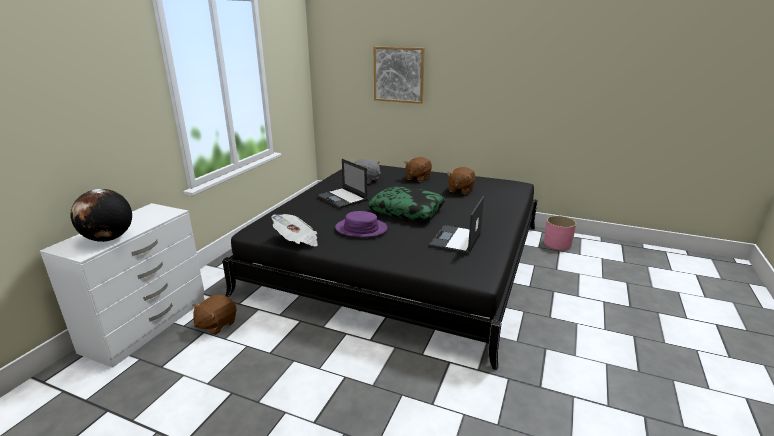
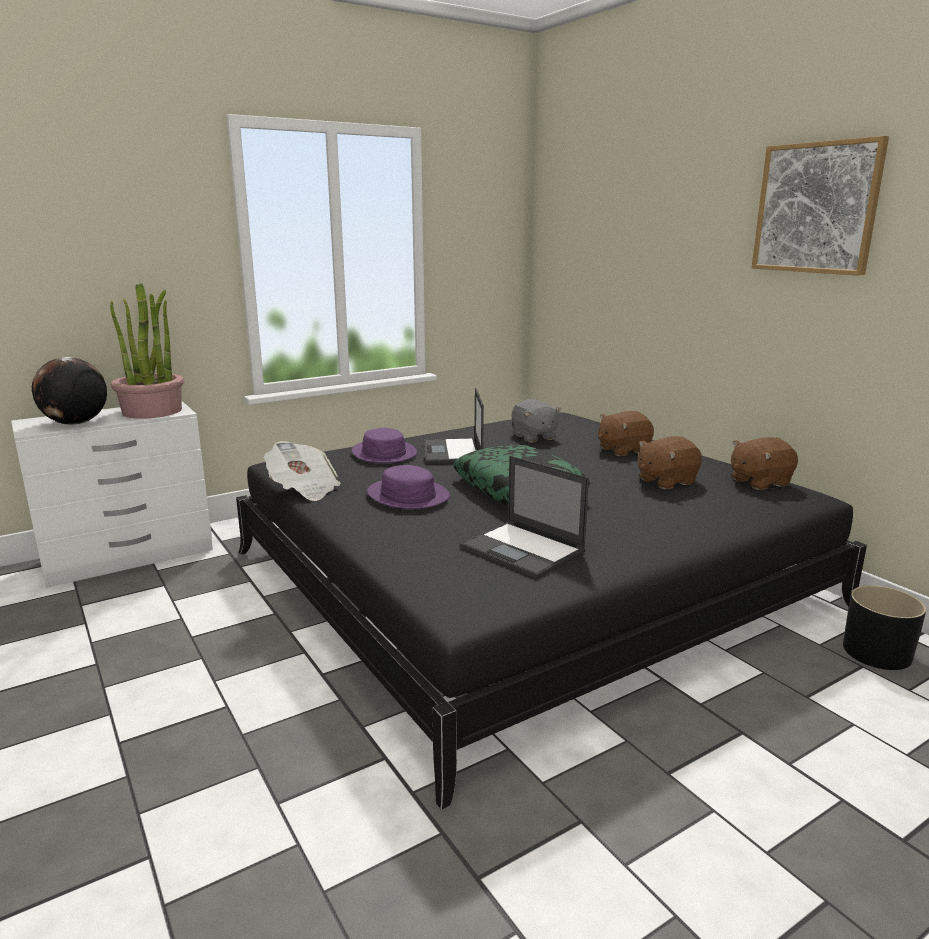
camera: 35 degrees right, 5 degrees down
brown plush toy [192,295,237,335] -> brown plush toy moved to [731,437,798,490]
picture [374,47,425,104] -> picture moved to [752,136,889,276]
laptop [429,196,484,254] -> laptop turned 105 degrees counterclockwise [460,456,589,579]
pink planter [544,216,576,250] -> black planter [843,585,926,670]
none -> potted plant [110,283,184,419]
none -> purple hat [352,428,417,464]

